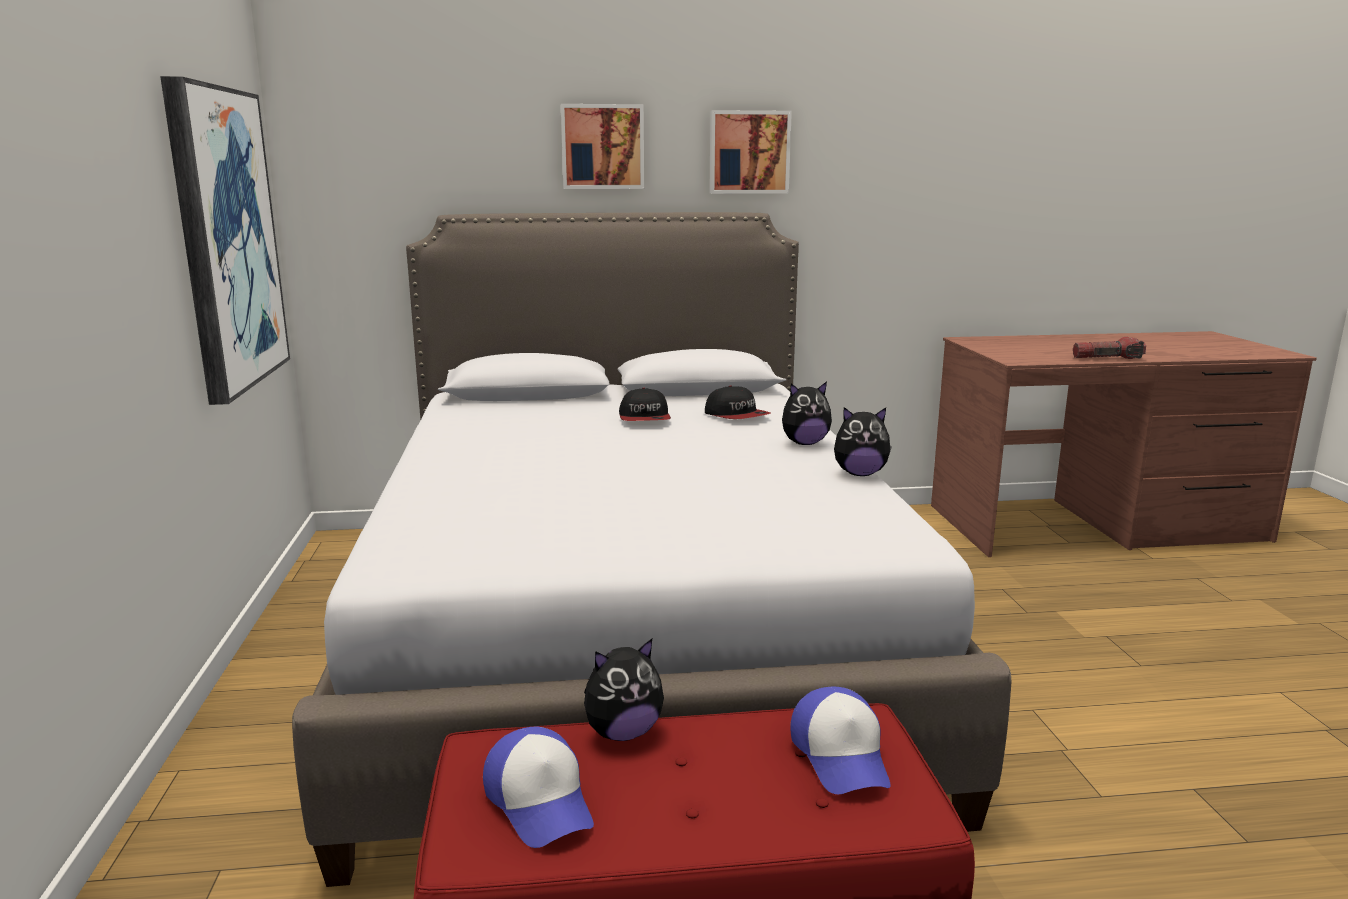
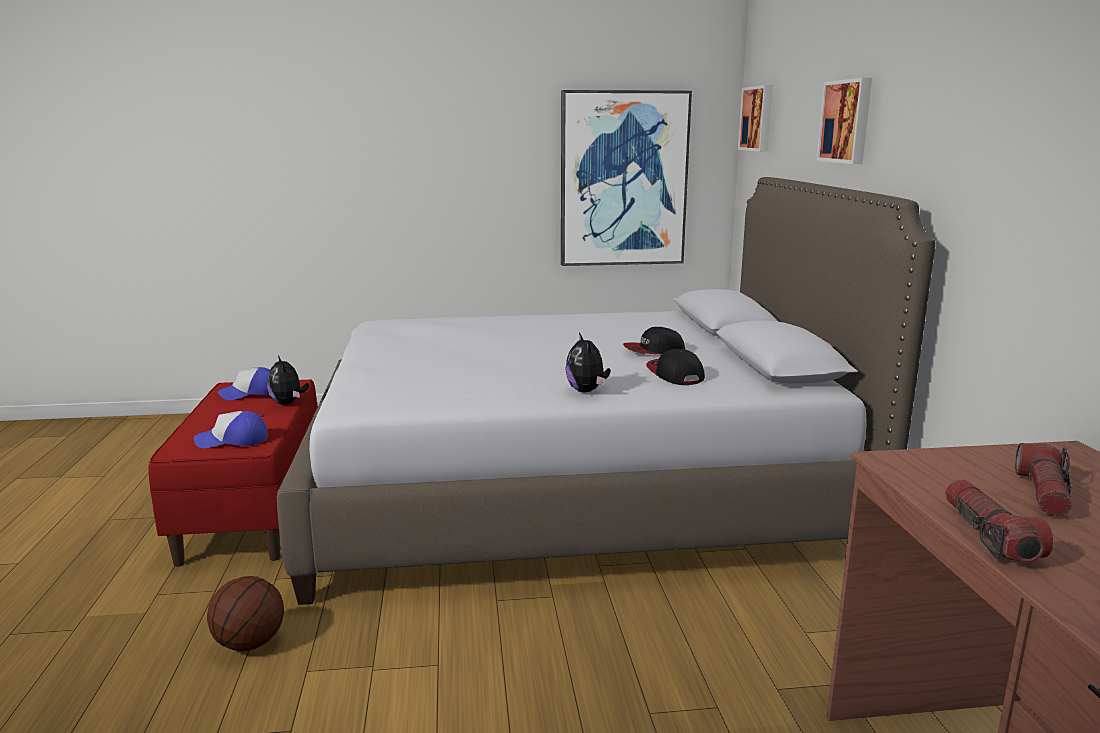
camera: 90 degrees right, 0 degrees up
cap [705,386,770,419] -> cap turned 105 degrees clockwise [646,349,705,385]
picture [709,110,792,194] -> picture moved to [738,85,772,152]
plush toy [834,407,892,476] -> none
none -> basketball [207,576,284,651]
none -> flashlight [1015,443,1072,517]

